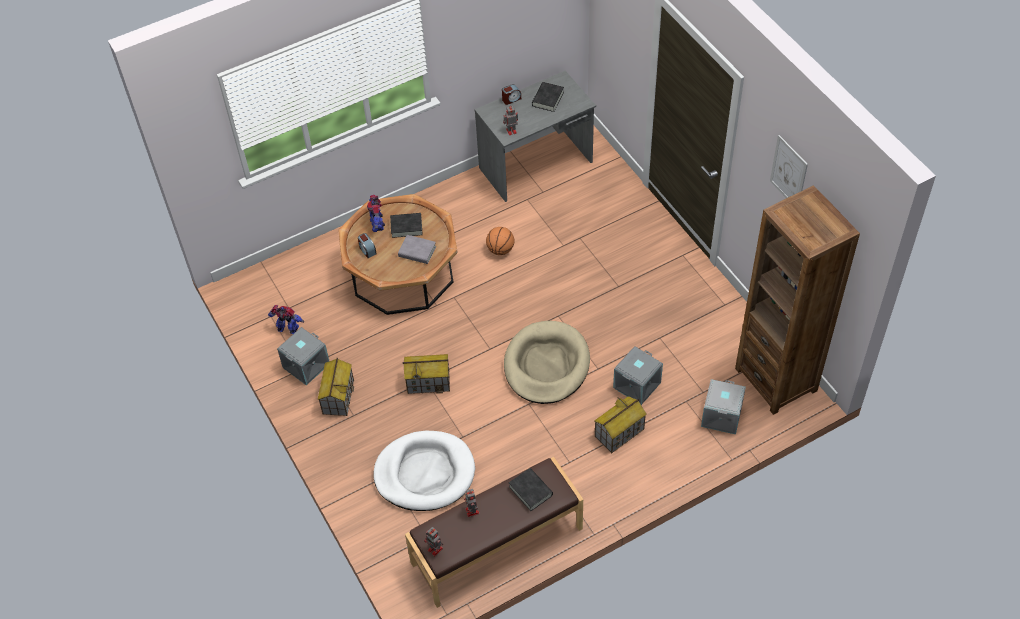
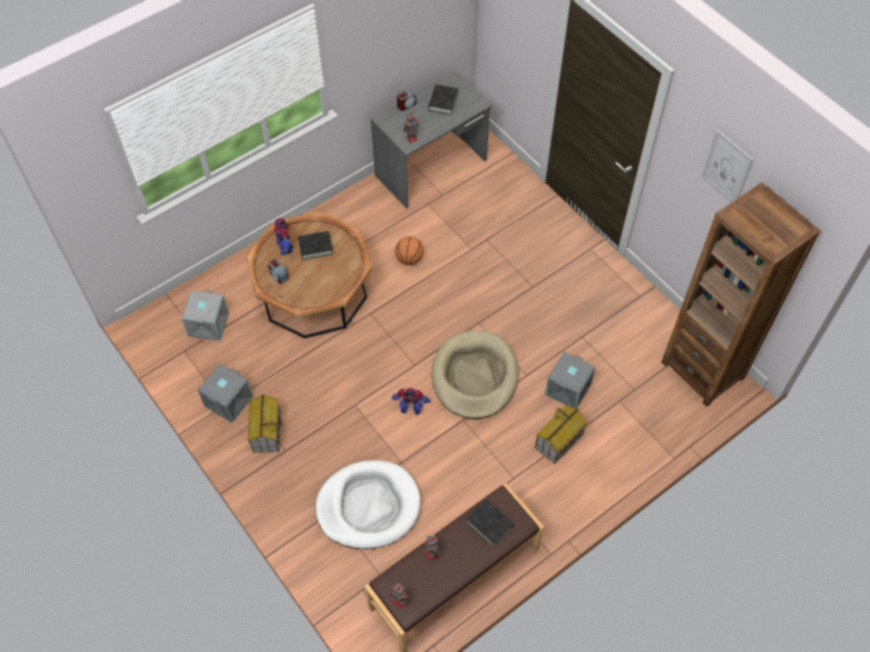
camera: 10 degrees left, 5 degrees up
toy robot [268,305,304,334] -> toy robot moved to [391,388,431,415]
grey book [398,235,436,264] -> none
toy house [403,354,450,394] -> none
grey storage box [701,379,746,434] -> grey storage box moved to [182,290,229,341]

